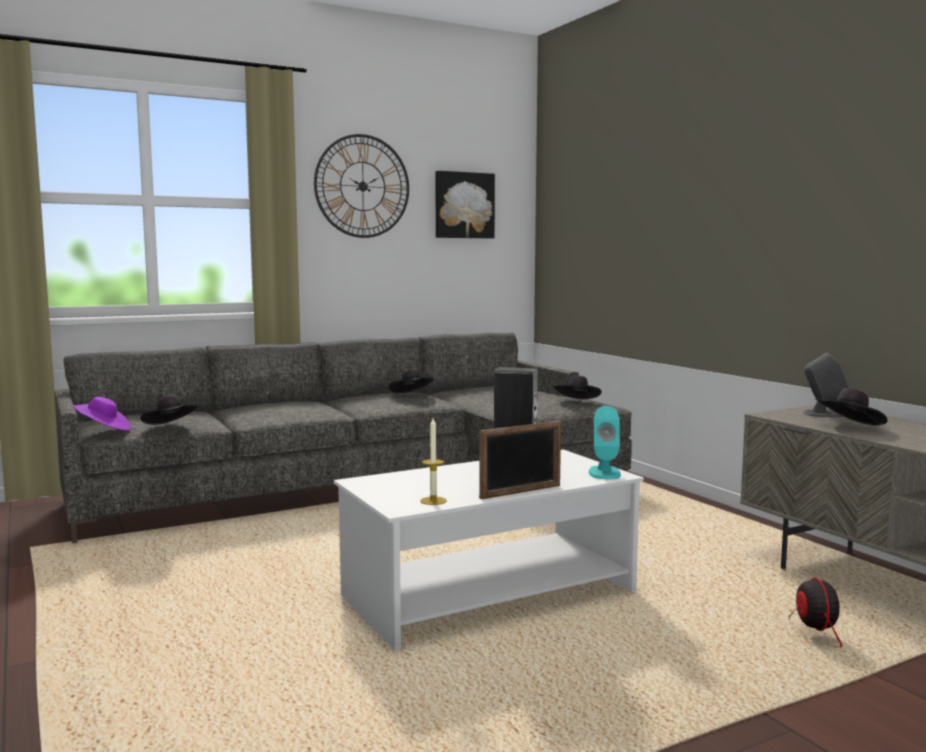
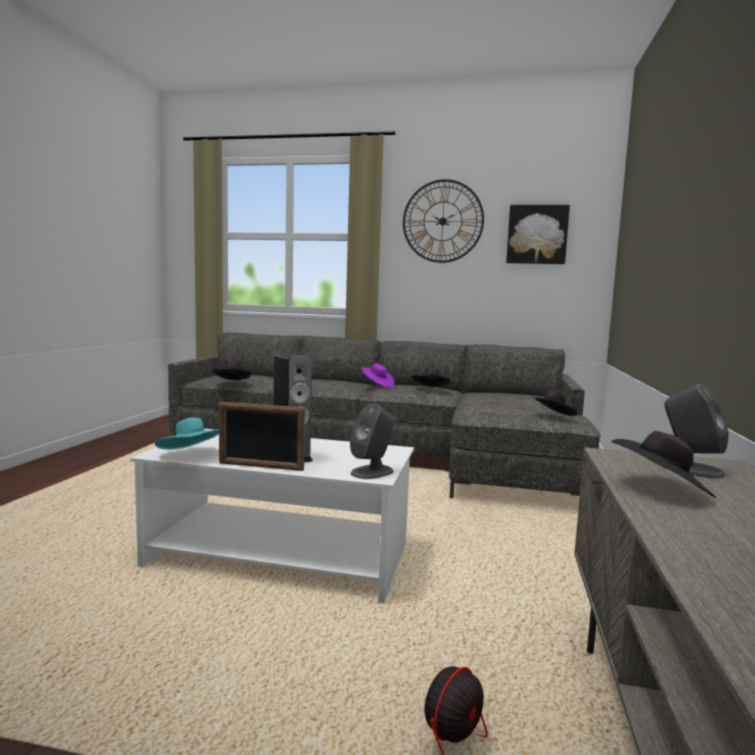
camera: 40 degrees right, 0 degrees up
purple hat [73,397,131,431] -> purple hat moved to [362,364,395,388]
candle [420,418,447,505] -> turquoise hat [155,418,219,450]
turquoise speaker [589,406,621,479] -> grey speaker [350,404,395,479]

